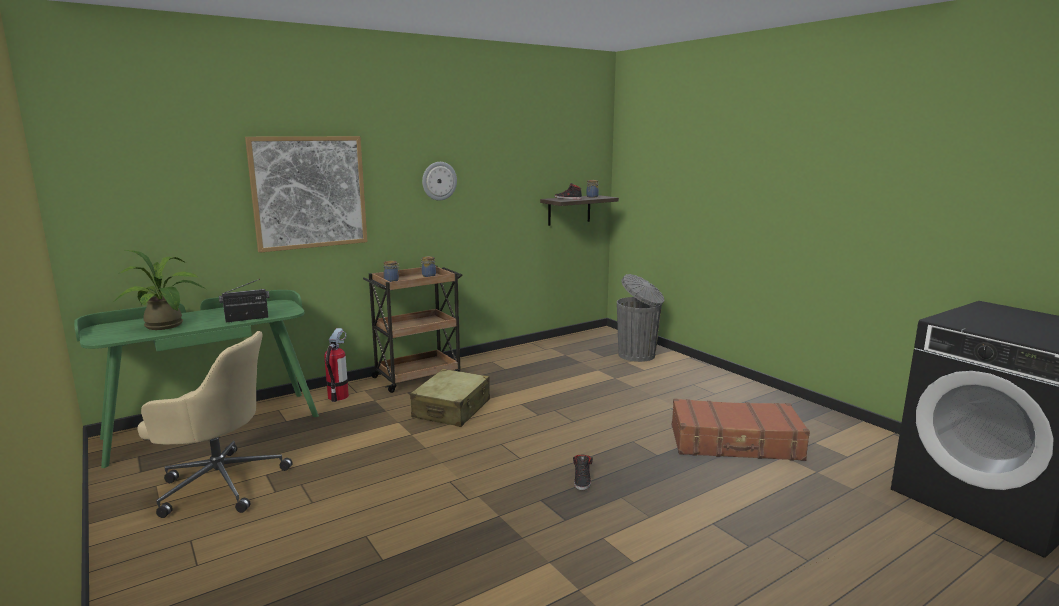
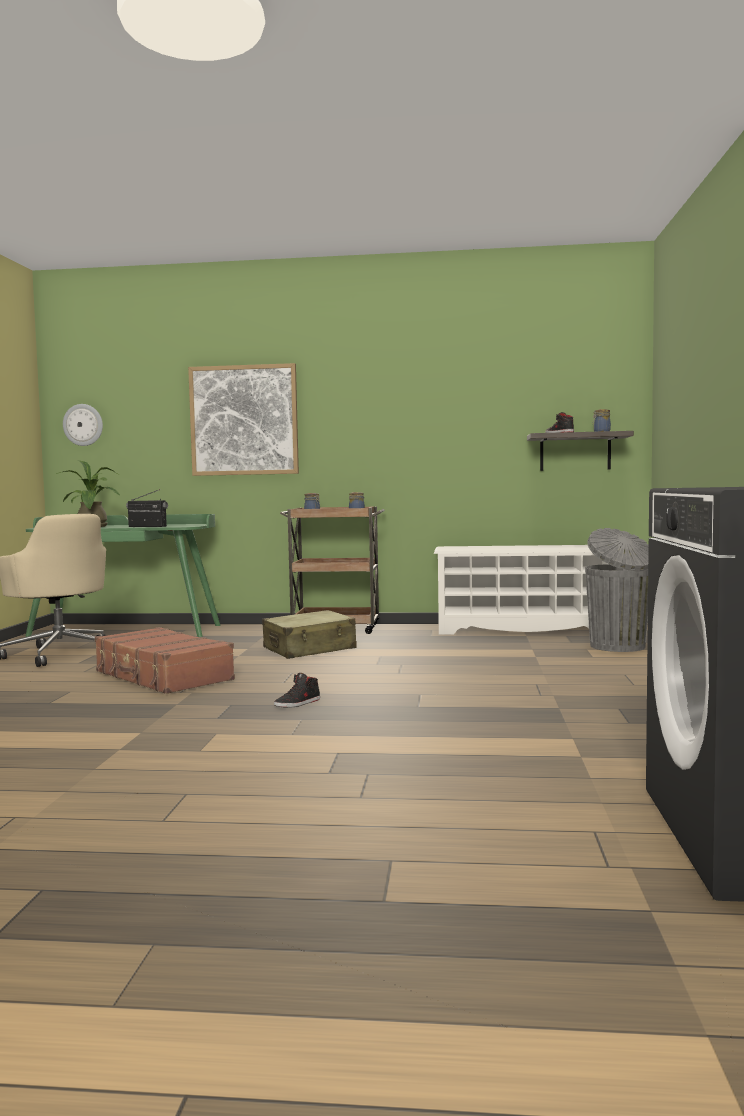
camera: 40 degrees right, 10 degrees down
fire extinguisher [324,328,349,402] -> none
wall clock [422,162,457,201] -> wall clock moved to [63,404,103,446]
brown suitcase [672,399,810,461] -> brown suitcase moved to [95,627,235,694]
none -> white shoe rack [434,545,607,635]

